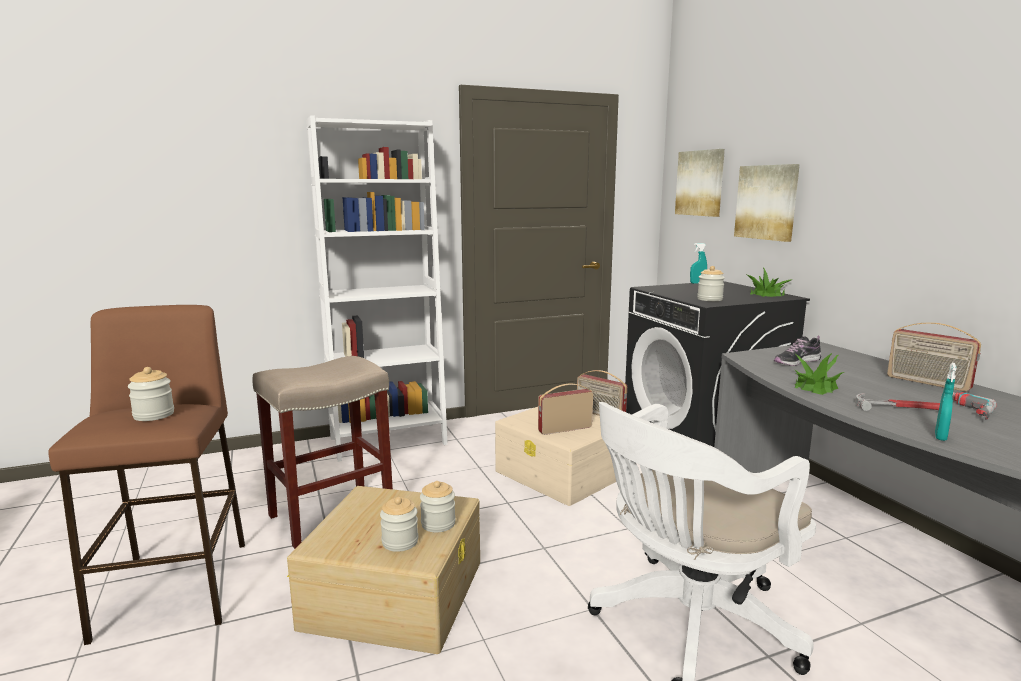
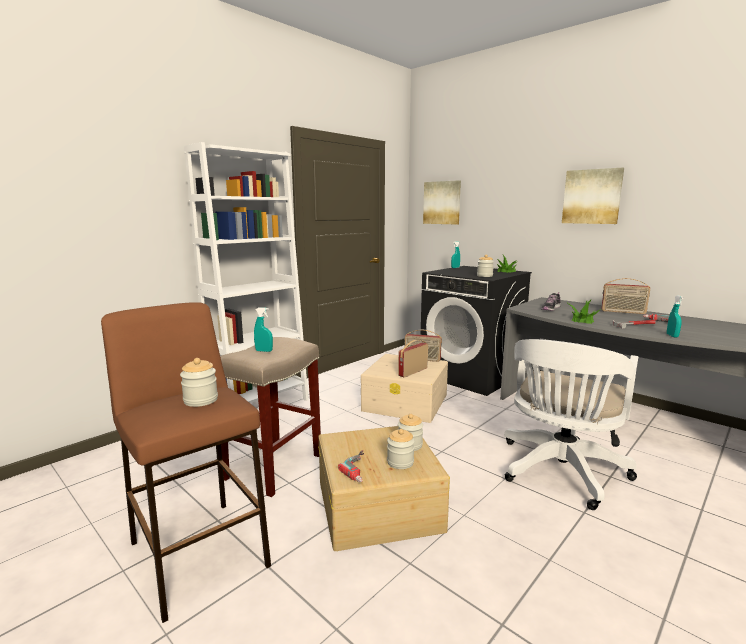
camera: 25 degrees left, 0 degrees up
picture [734,164,800,242] -> picture moved to [562,168,624,224]
none -> turquoise spray bottle [254,307,273,352]
none -> power drill [338,450,364,482]

